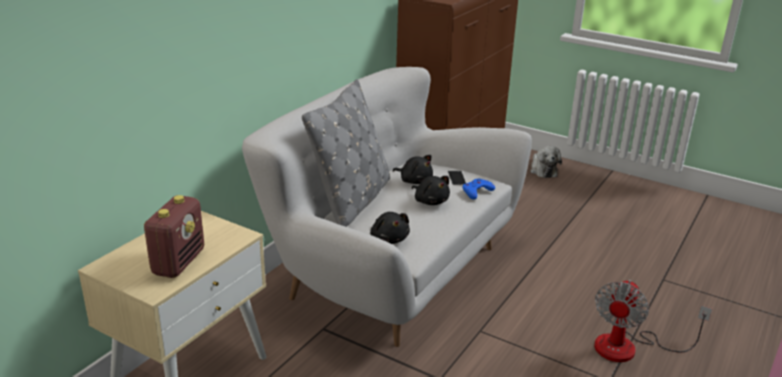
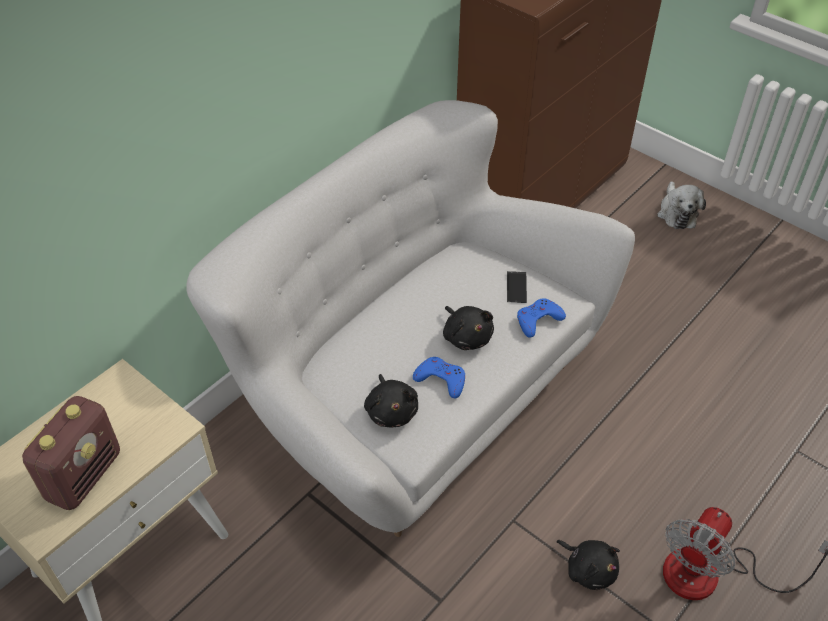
camera: 10 degrees right, 20 degrees up
grey pillow [302,79,390,227] -> none
black plush toy [393,155,433,184] -> black plush toy moved to [556,540,620,590]
none -> blue game controller [413,357,465,399]

